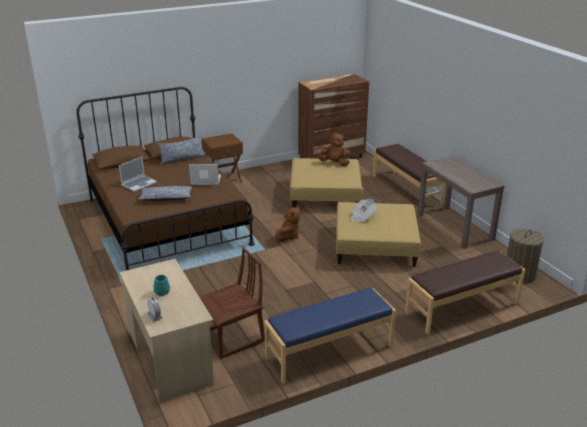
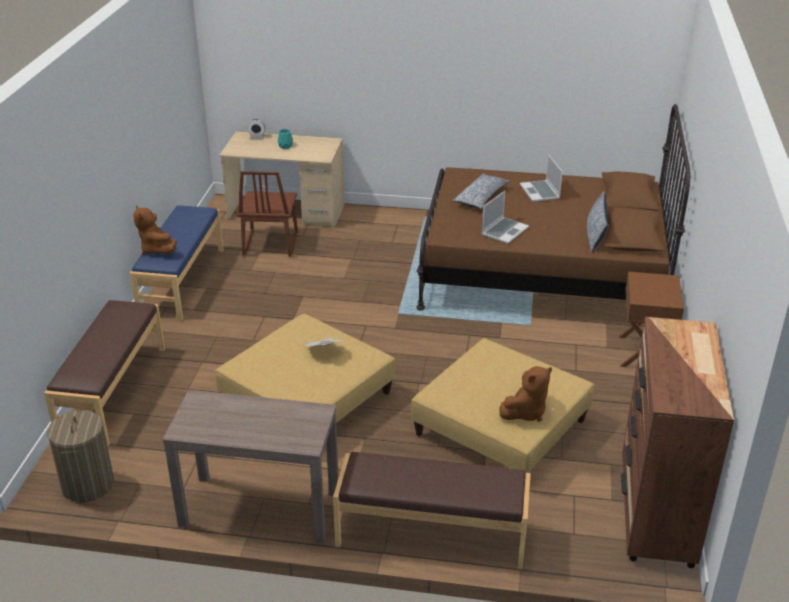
camera: 125 degrees right, 5 degrees up
brown plush toy [275,206,300,242] -> brown plush toy moved to [133,205,177,254]

